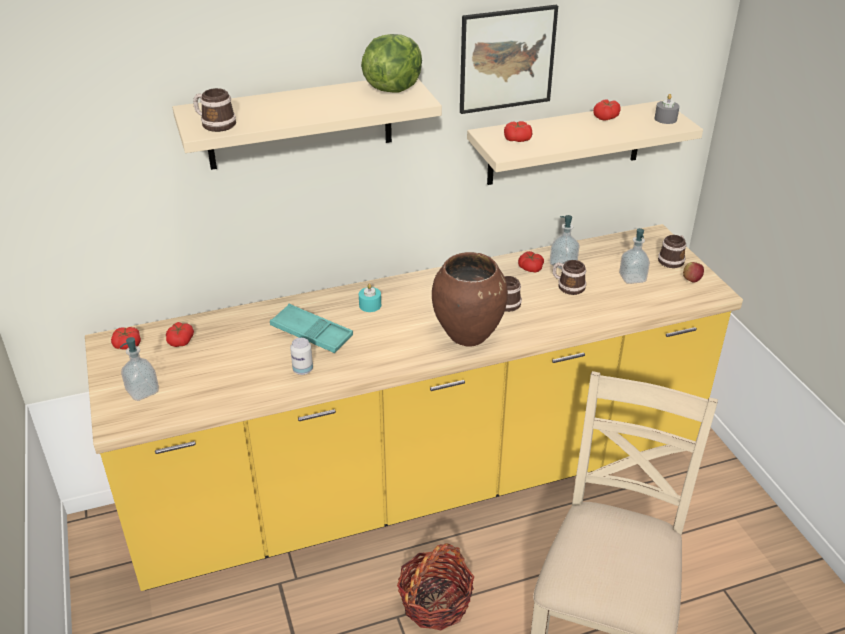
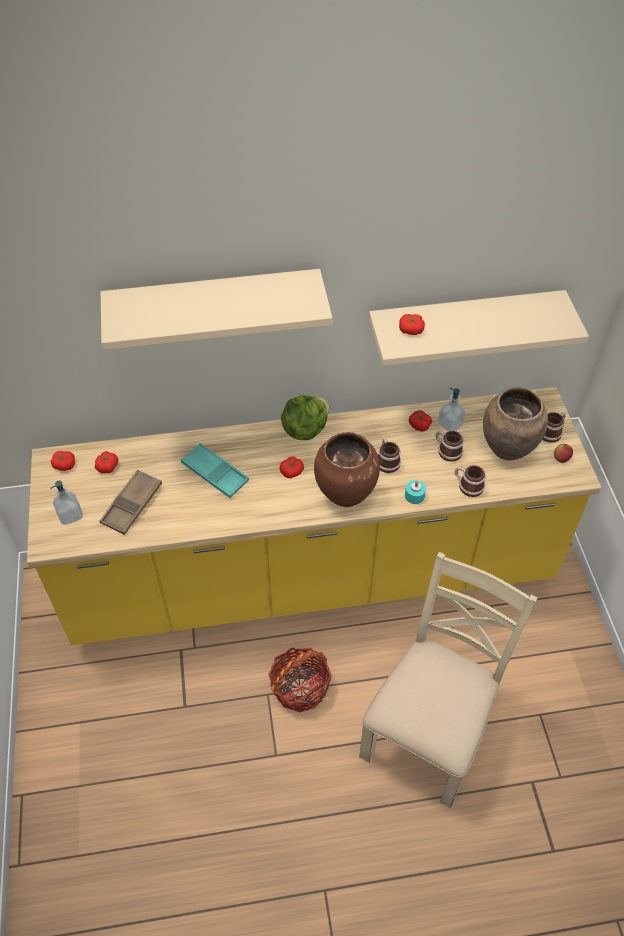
camera: 10 degrees right, 15 degrees up
mug [193,88,236,132] -> mug moved to [455,465,486,497]
can [290,338,313,375] -> none
turquoise candle [359,283,381,312] -> turquoise candle moved to [405,480,426,504]
lettuce [361,34,422,93] -> lettuce moved to [281,395,329,440]
picture [460,5,558,114] -> none
tomato [593,99,621,121] -> tomato moved to [279,456,304,478]
soap dispenser [619,228,650,284] -> brown vase [483,387,548,460]
grey candle [654,94,680,124] -> none
none -> brown tray [99,470,162,535]

